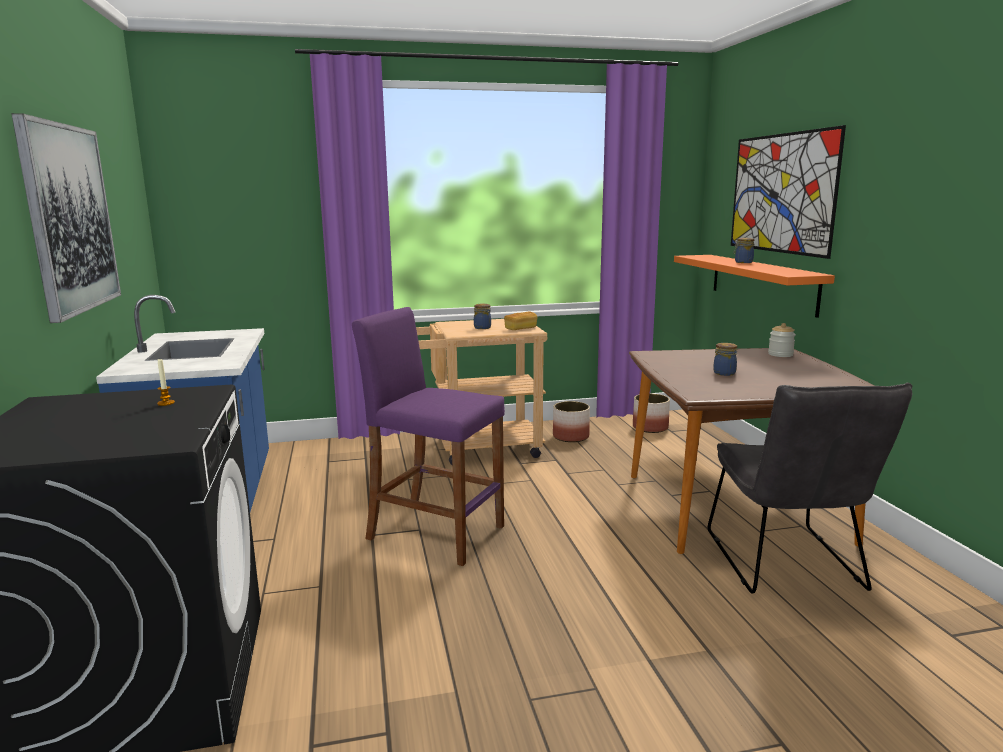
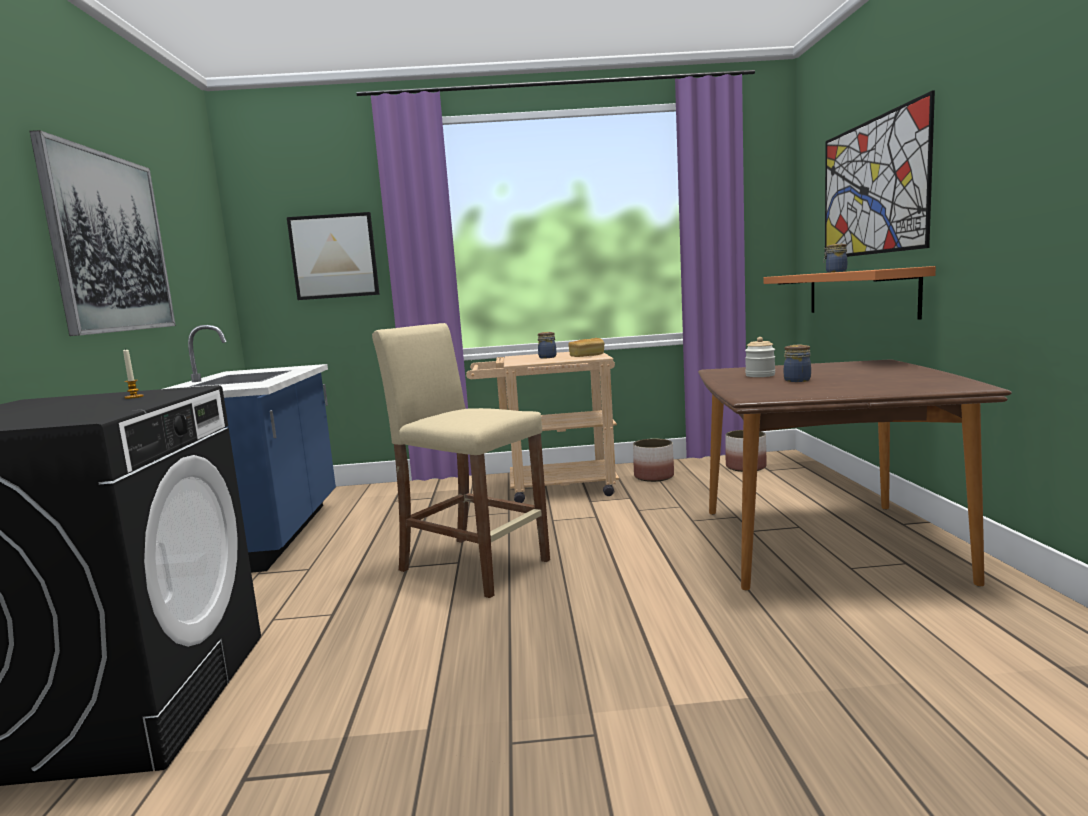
camera: 10 degrees right, 5 degrees down
purple stool [352,307,505,566] -> beige stool [372,323,550,598]
grey chair [708,382,912,594] -> none
jar [768,323,796,357] -> jar moved to [745,337,775,377]
none -> picture [287,212,380,300]

